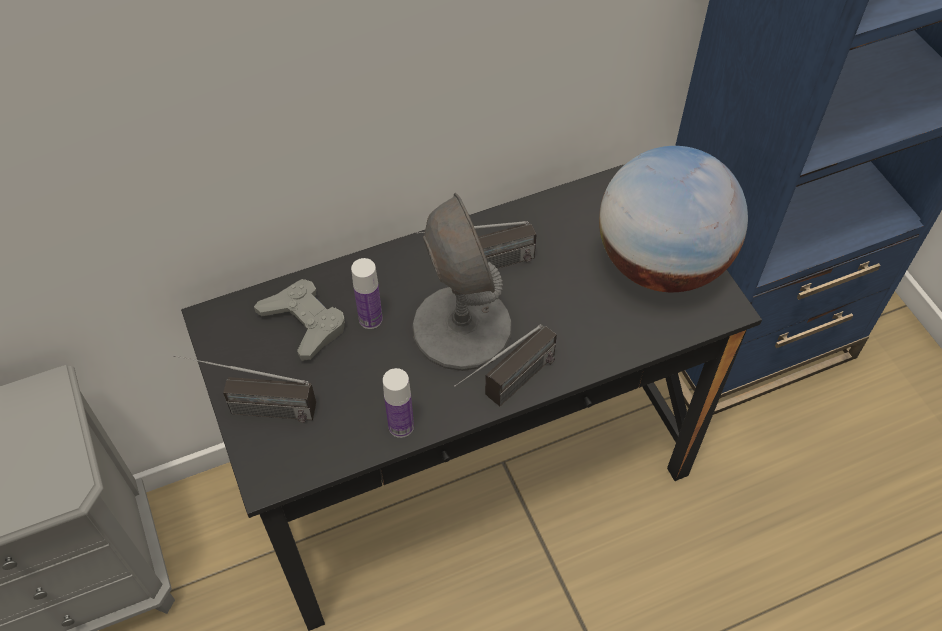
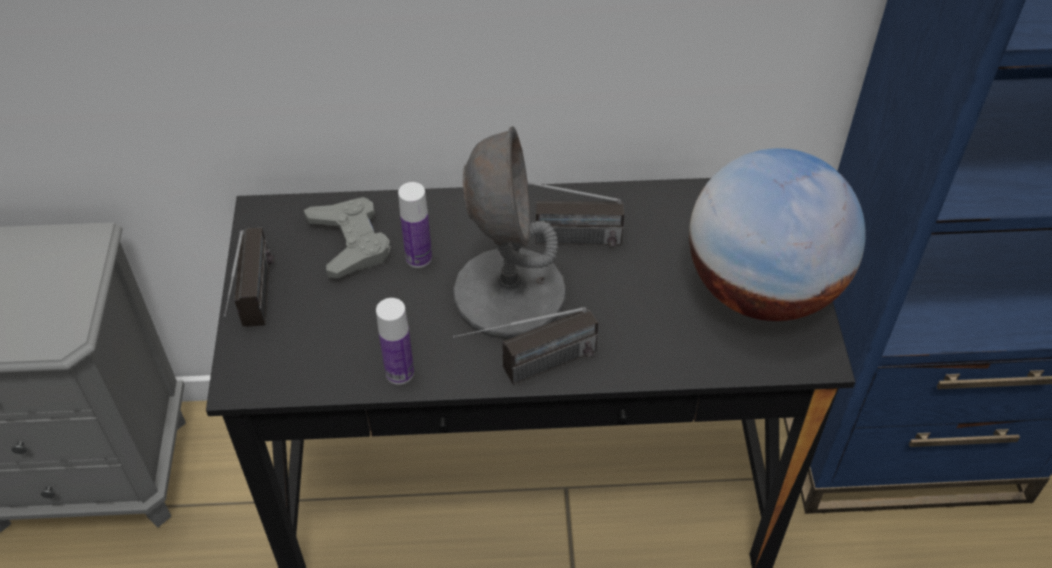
camera: 20 degrees right, 5 degrees down
radio [174,355,316,423] -> radio turned 120 degrees counterclockwise [224,228,274,327]

